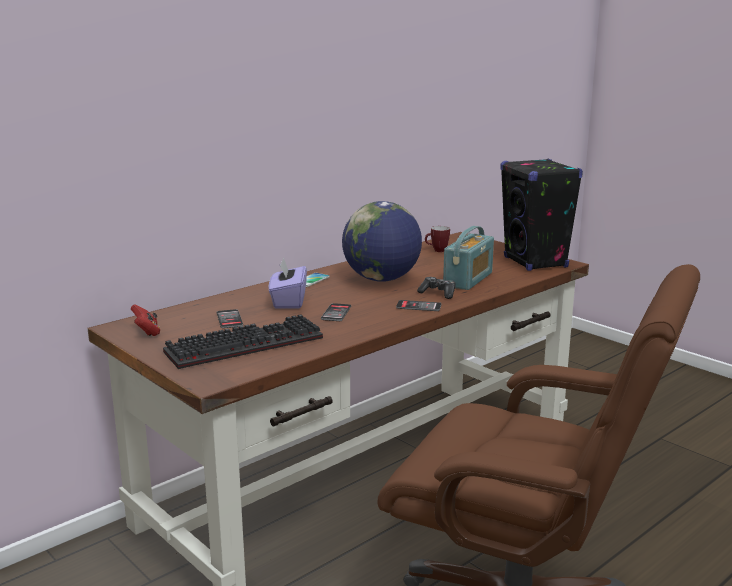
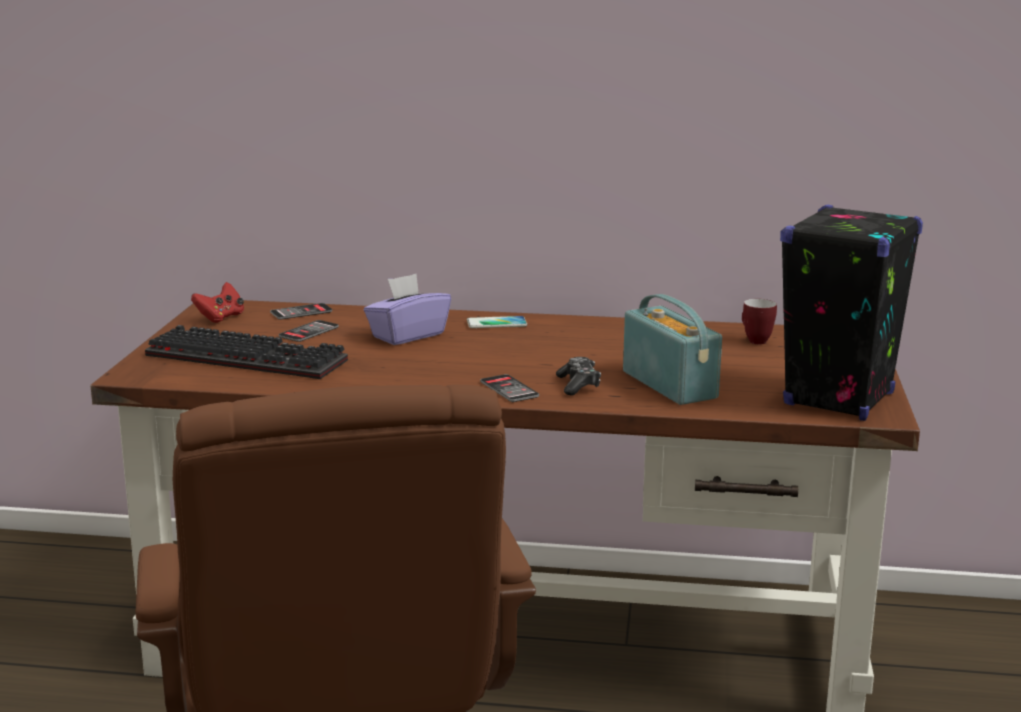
camera: 50 degrees right, 0 degrees up
phone [321,303,351,321] -> phone moved to [270,303,332,320]
globe [342,201,422,282] -> none
radio [443,226,494,290] -> radio turned 105 degrees counterclockwise [623,294,722,405]

